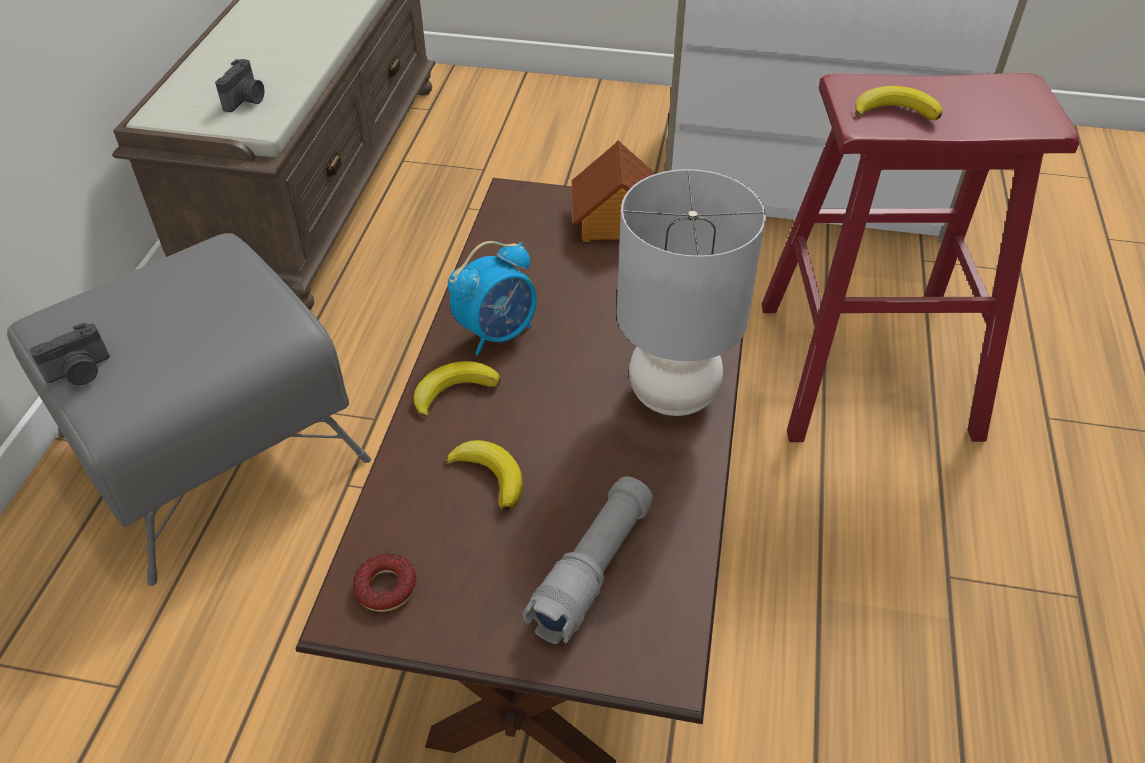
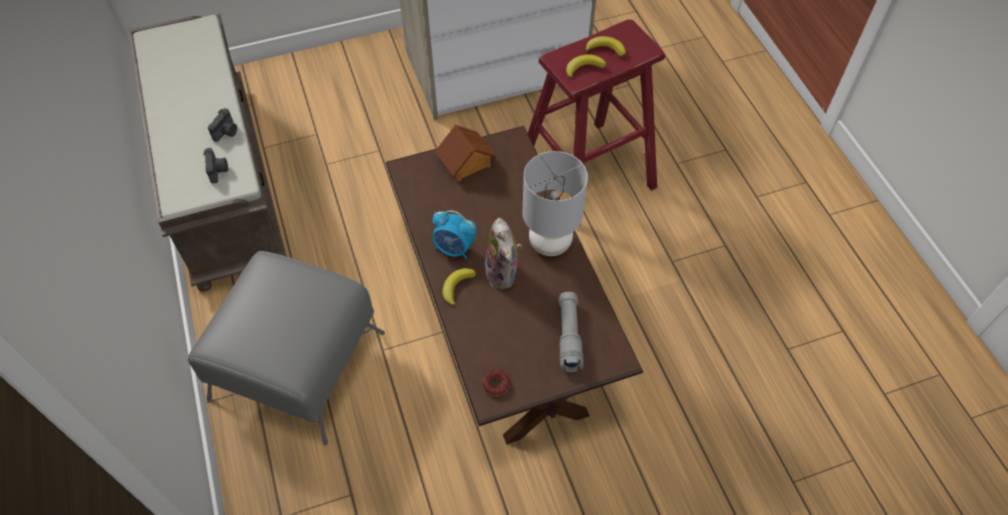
camera: 30 degrees left, 10 degrees up
camera [29,323,110,385] -> camera moved to [208,108,237,142]
banana [446,440,523,511] -> banana moved to [585,36,626,57]
alarm clock [448,241,537,355] -> alarm clock turned 90 degrees clockwise [432,210,476,259]
none -> plush toy [485,218,522,289]

